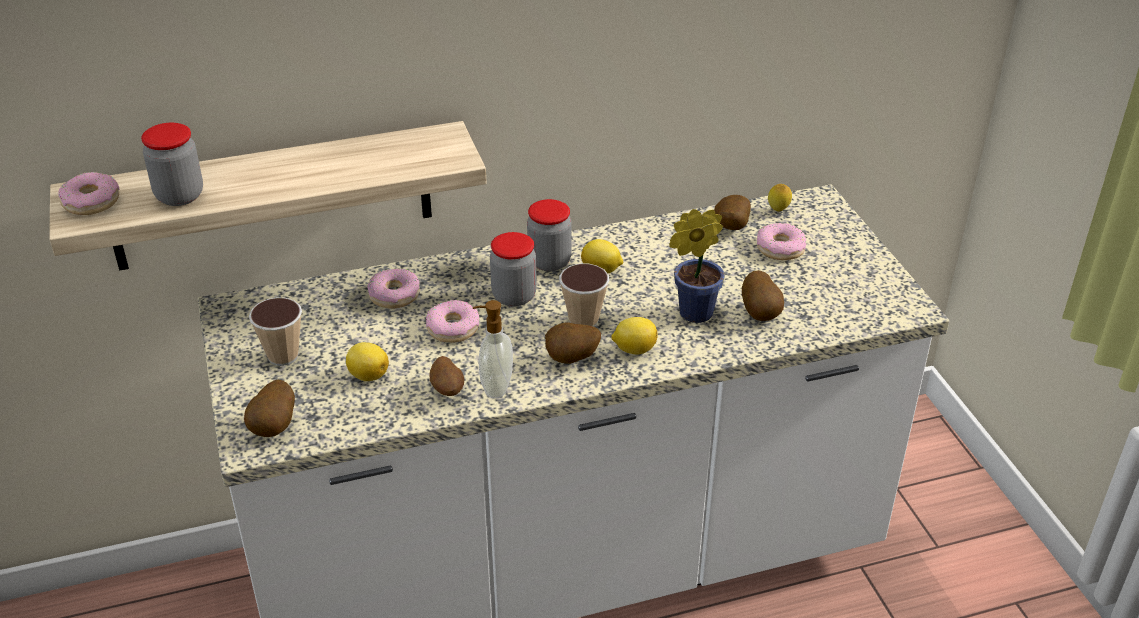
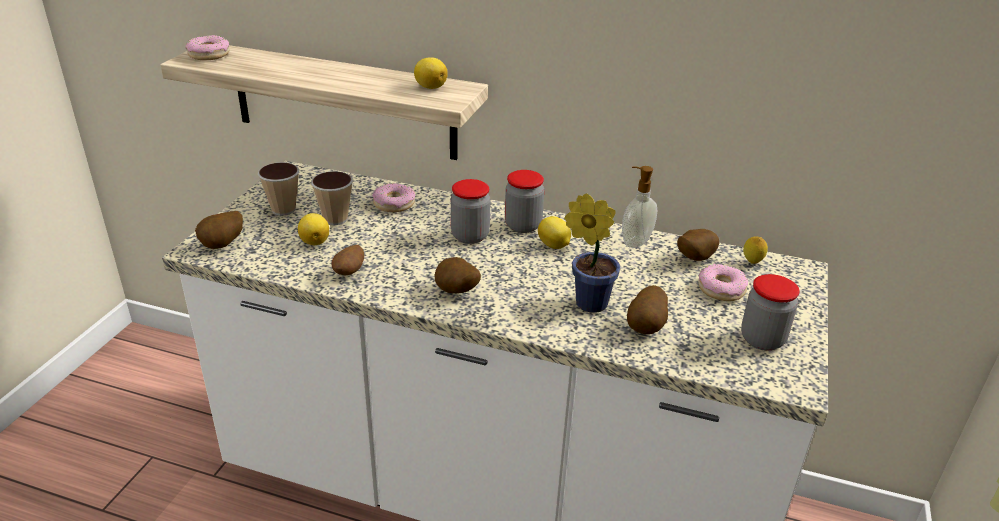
camera: 35 degrees right, 5 degrees down
jar [141,123,203,206] -> jar moved to [741,274,800,350]
donut [426,300,479,342] -> none
soap dispenser [473,300,513,398] -> soap dispenser moved to [622,166,657,248]
cup [559,263,609,327] -> cup moved to [311,171,353,225]
lemon [611,317,658,354] -> lemon moved to [414,57,447,89]

